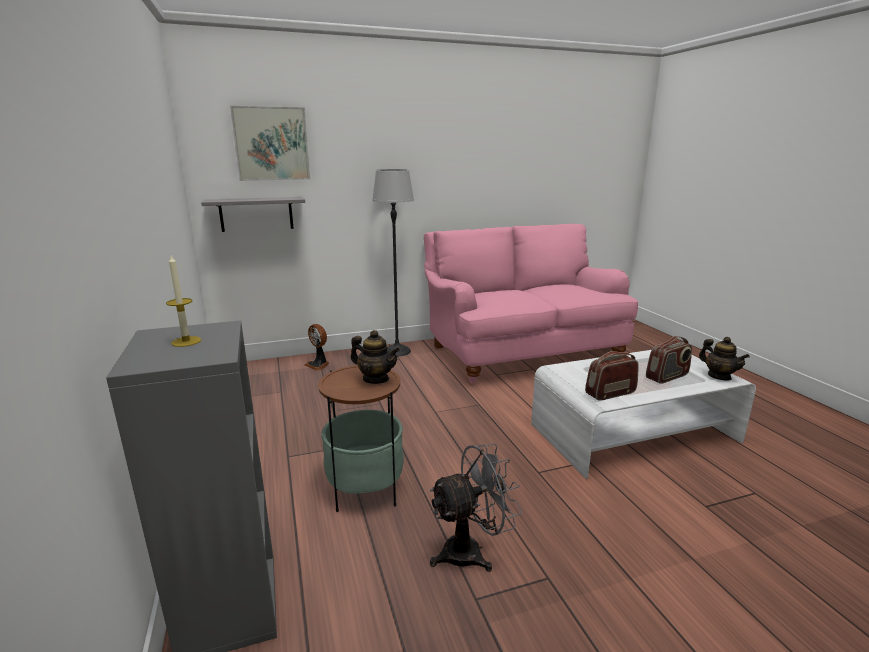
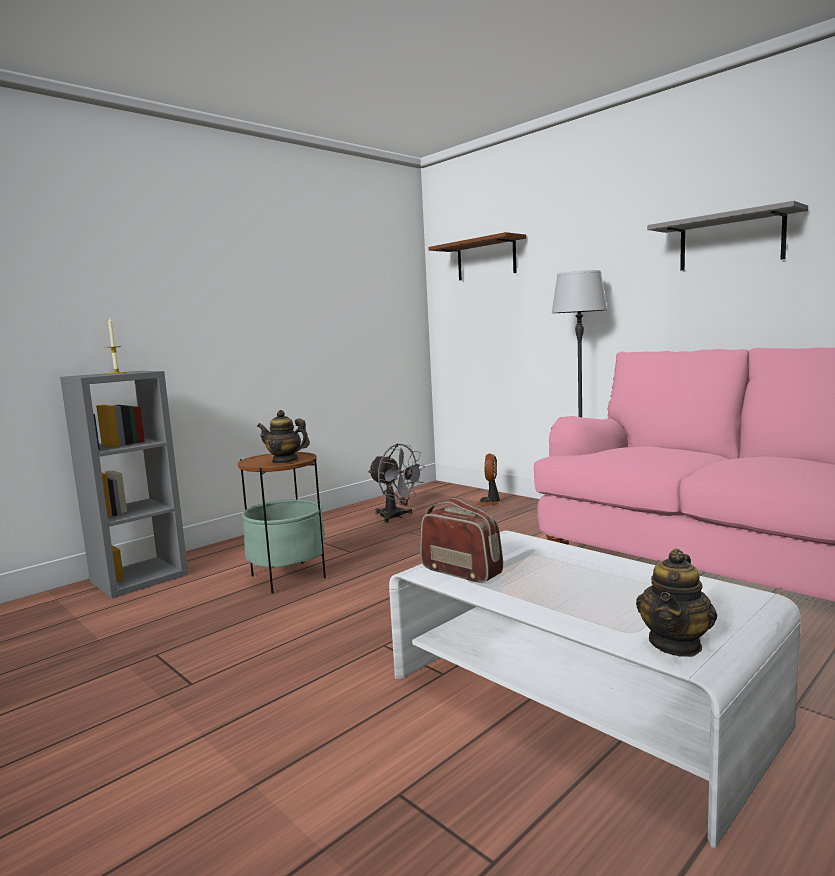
camera: 65 degrees right, 10 degrees down
grey shelf [201,197,305,232] -> grey shelf moved to [647,201,808,271]
picture [230,106,310,181] -> brown shelf [428,232,526,280]
teapot [351,330,400,384] -> teapot turned 105 degrees clockwise [257,410,310,463]
grey fan [430,443,522,572] -> grey fan moved to [368,444,426,523]
radio [646,336,692,384] -> none

